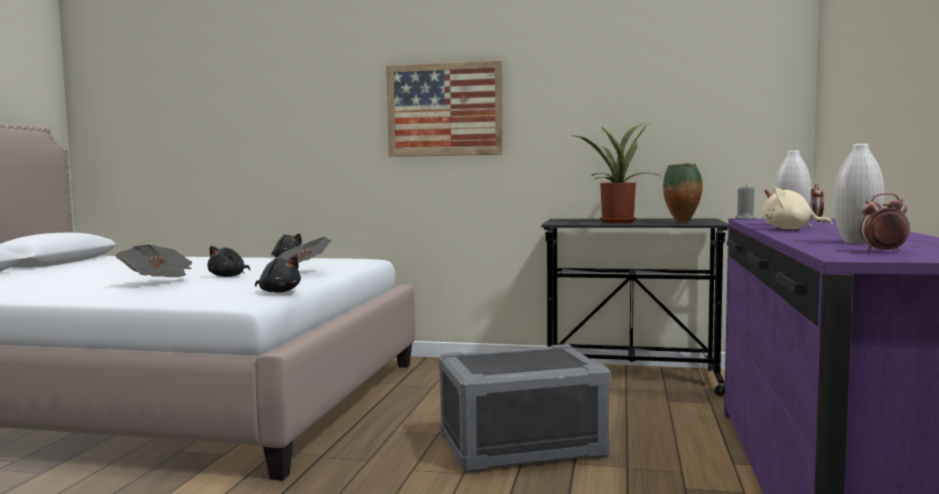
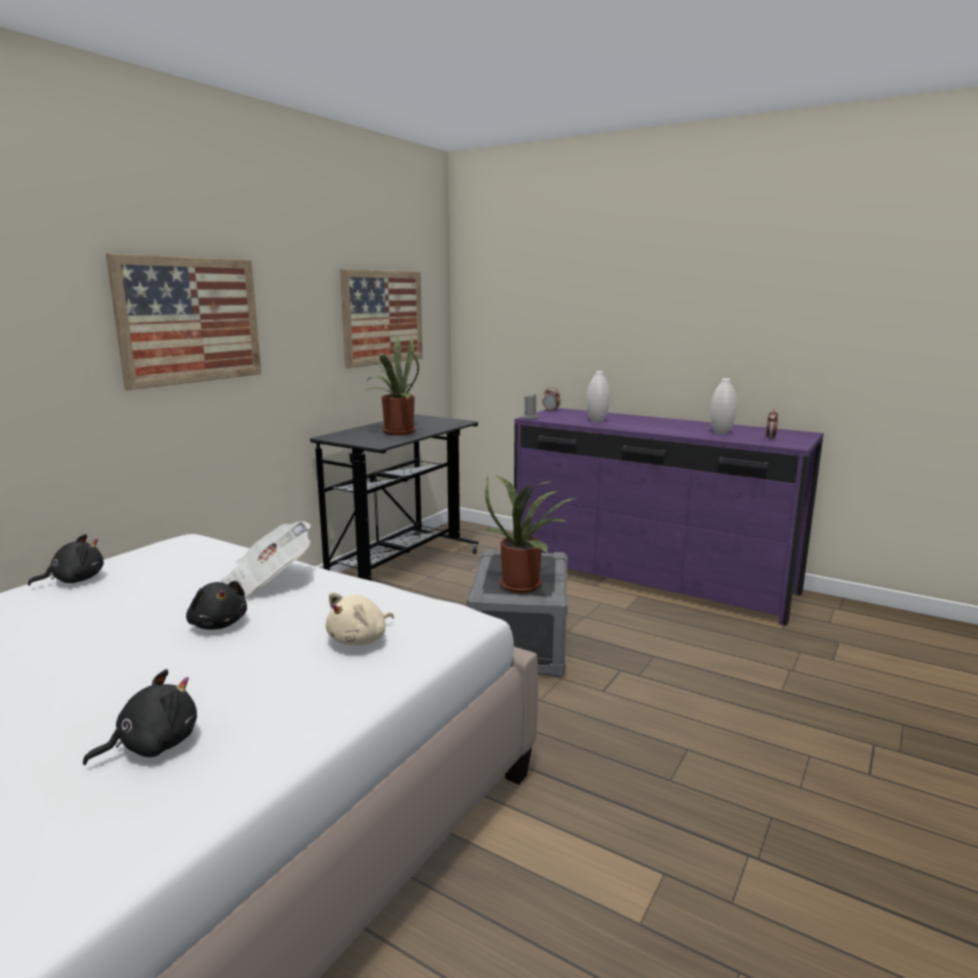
camera: 70 degrees left, 10 degrees up
newspaper [116,245,192,277] -> none
black plush toy [255,256,301,293] -> black plush toy moved to [83,669,197,765]
vase [663,163,703,223] -> none
beige plush toy [762,187,833,229] -> beige plush toy moved to [326,592,394,645]
none -> picture [340,269,423,368]
none -> potted plant [483,475,576,593]

